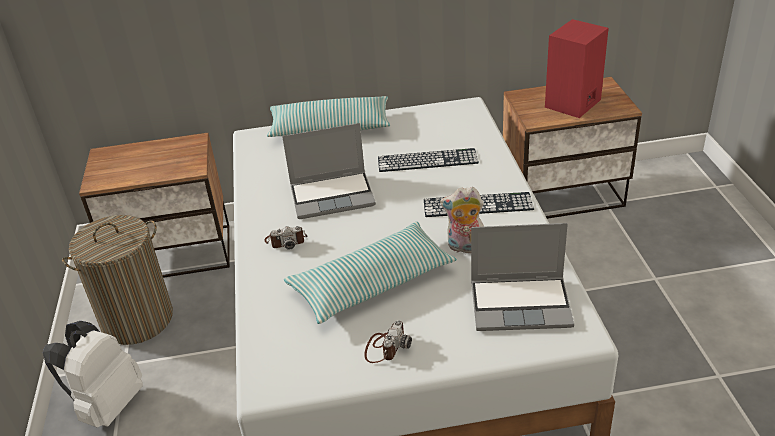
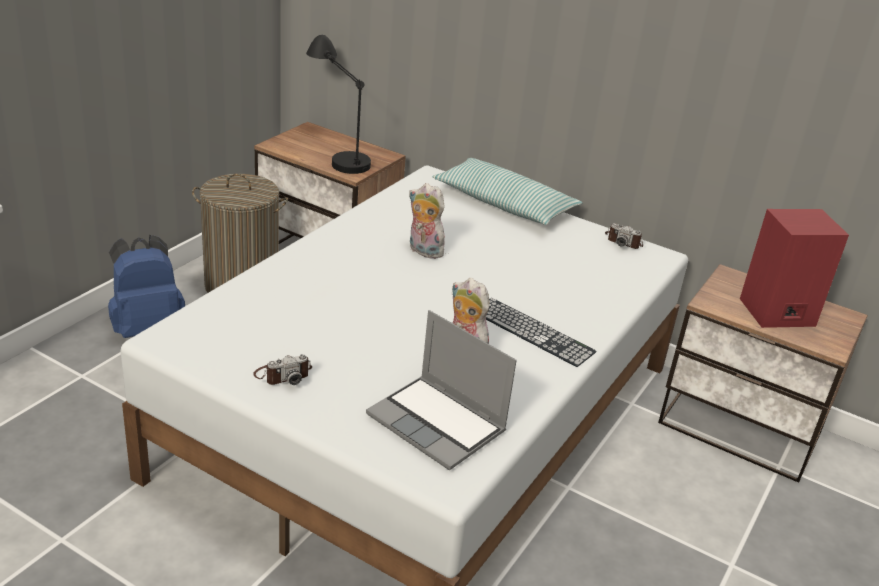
camera: 35 degrees right, 5 degrees down
white backpack [43,321,143,427] -> blue backpack [108,235,185,338]
camera [265,226,307,250] -> camera moved to [605,223,643,249]
laptop [282,123,376,219] -> plush toy [408,183,445,259]
pillow [284,222,457,324] -> none
keyboard [378,148,479,172] -> none
none -> black table lamp [306,35,371,174]

